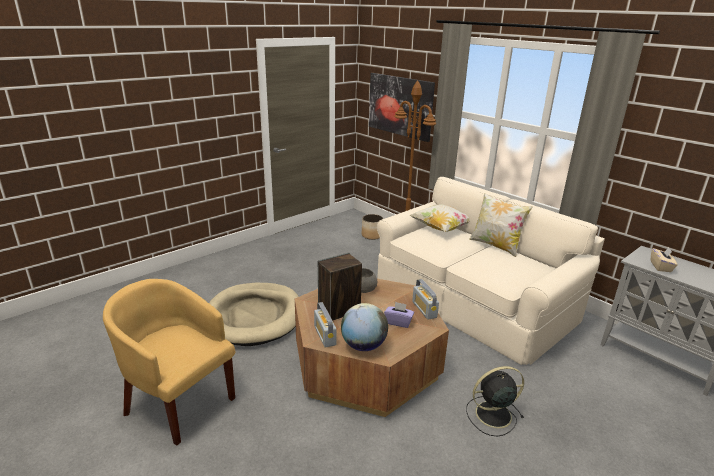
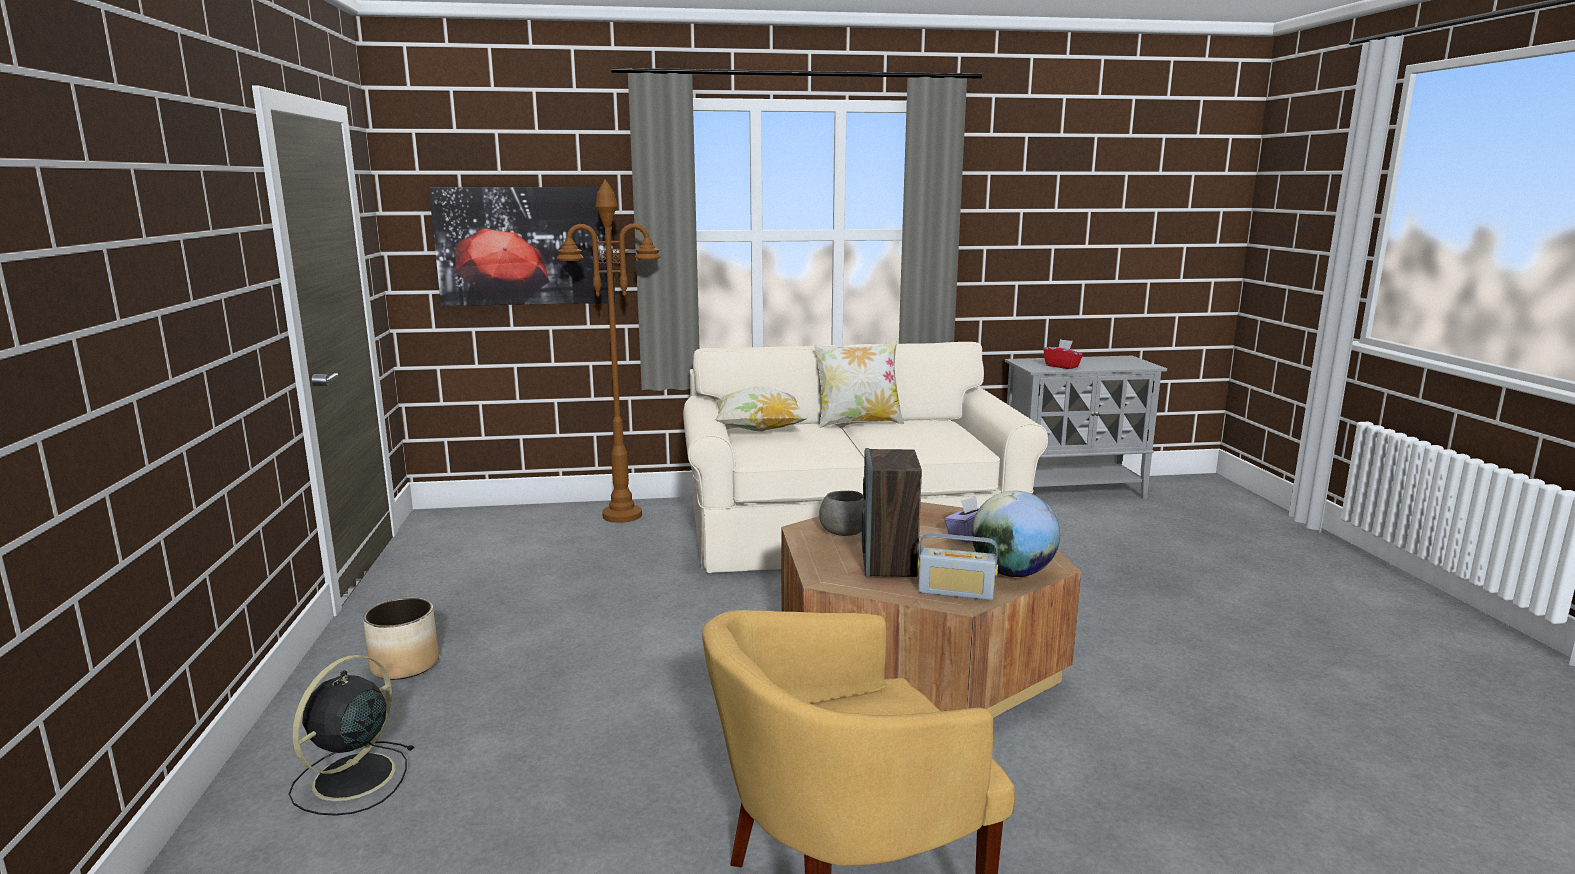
camera: 55 degrees left, 10 degrees down
beige dog bed [209,283,299,346] -> none
planter [362,214,383,240] -> planter moved to [363,598,439,680]
radio [412,279,439,320] -> none
black fan [466,366,524,437] -> black fan moved to [289,655,415,816]
beige tissue box [651,247,678,272] -> red tissue box [1043,339,1083,369]

